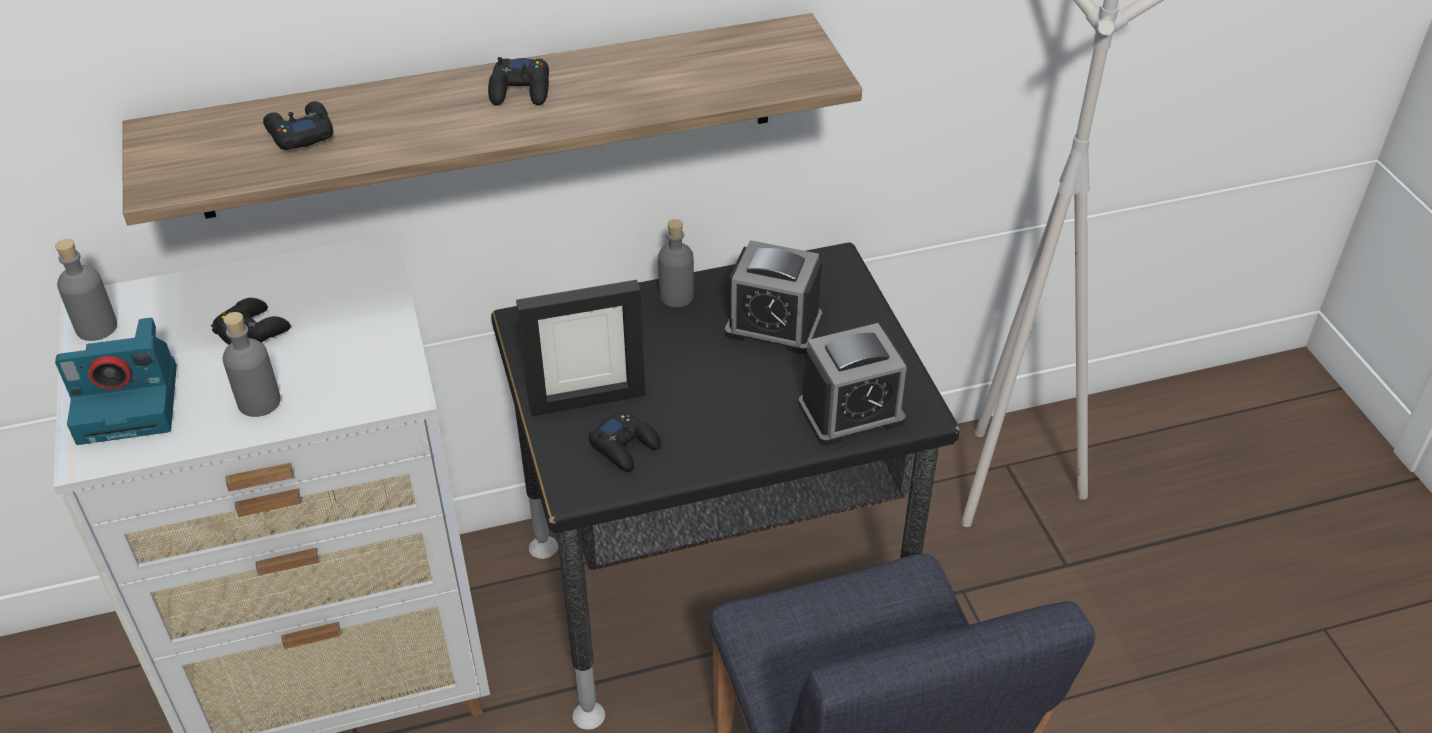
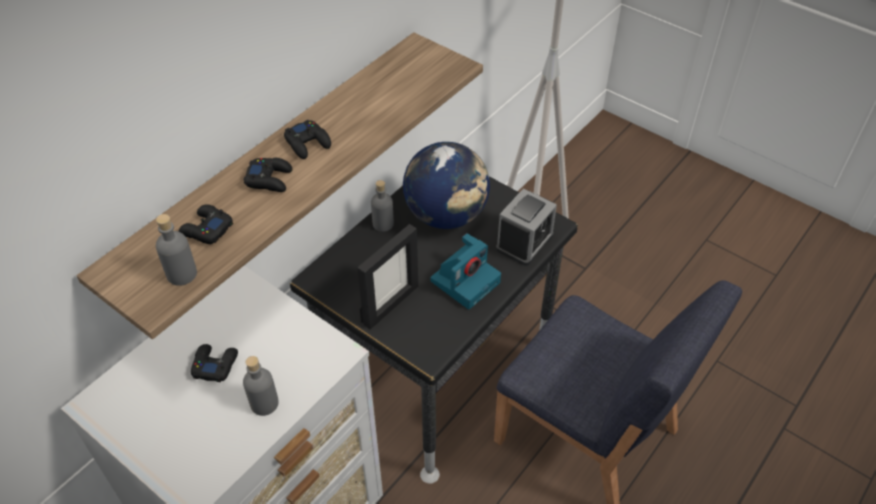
camera: 35 degrees left, 5 degrees up
grey bottle [55,239,117,341] -> grey bottle moved to [156,214,197,286]
camera [55,318,177,445] -> camera moved to [431,233,501,309]
black game controller [589,412,661,472] -> black game controller moved to [243,158,292,192]
alarm clock [725,240,822,354] -> globe [403,142,490,229]

